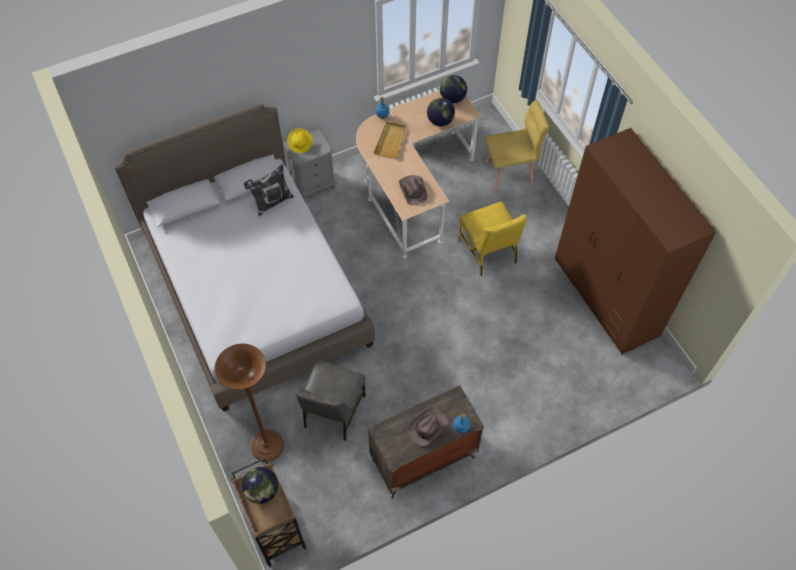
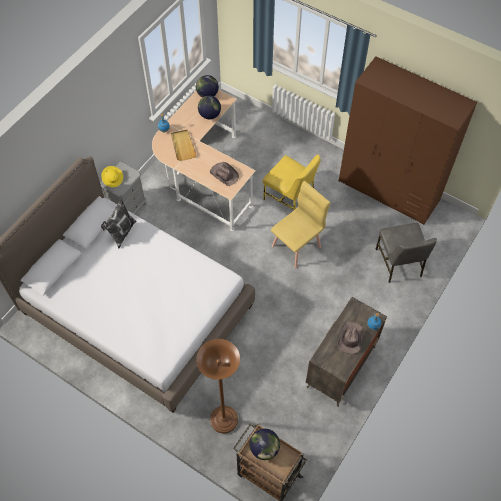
camera: 30 degrees left, 0 degrees up
grey chair [295,361,366,441] -> grey chair moved to [376,222,437,283]
yellow chair [484,99,549,191] -> yellow chair moved to [271,181,330,268]

